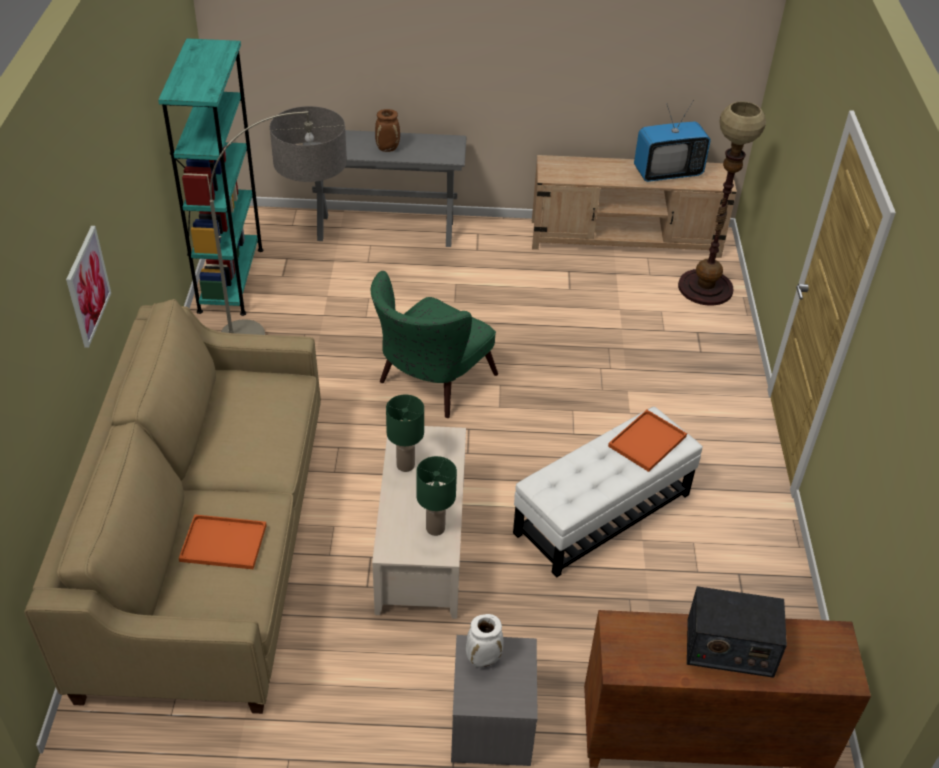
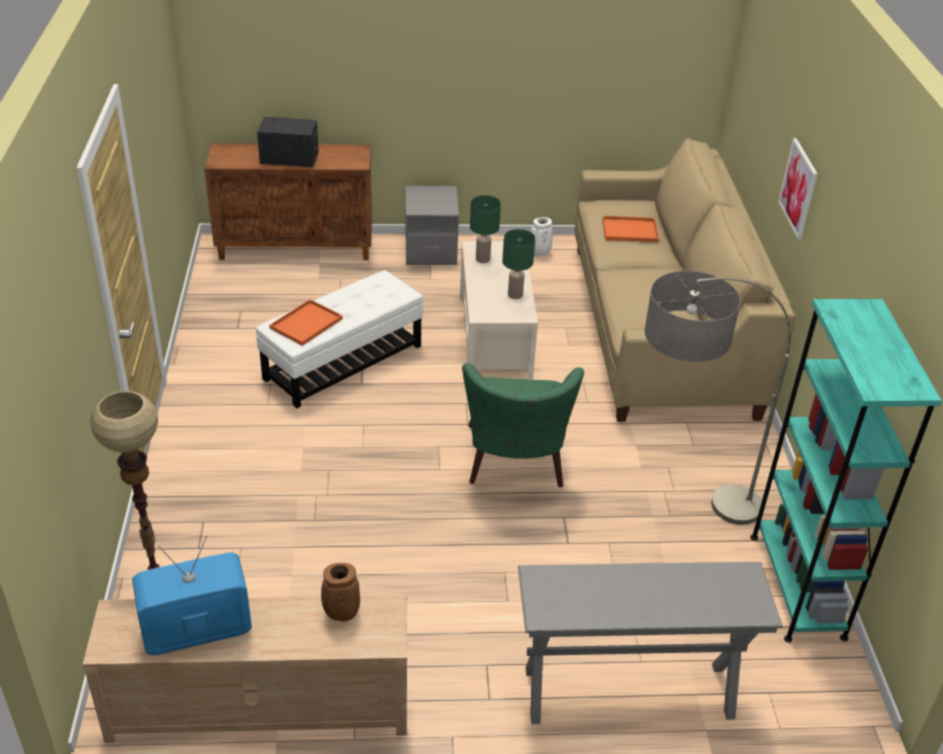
camera: 175 degrees right, 5 degrees down
green armchair [371,271,498,418] -> green armchair turned 150 degrees clockwise [462,363,584,487]
brown vase [375,109,400,152] -> brown vase moved to [321,563,360,621]
white vase [466,614,504,667] -> white vase moved to [531,217,553,256]

